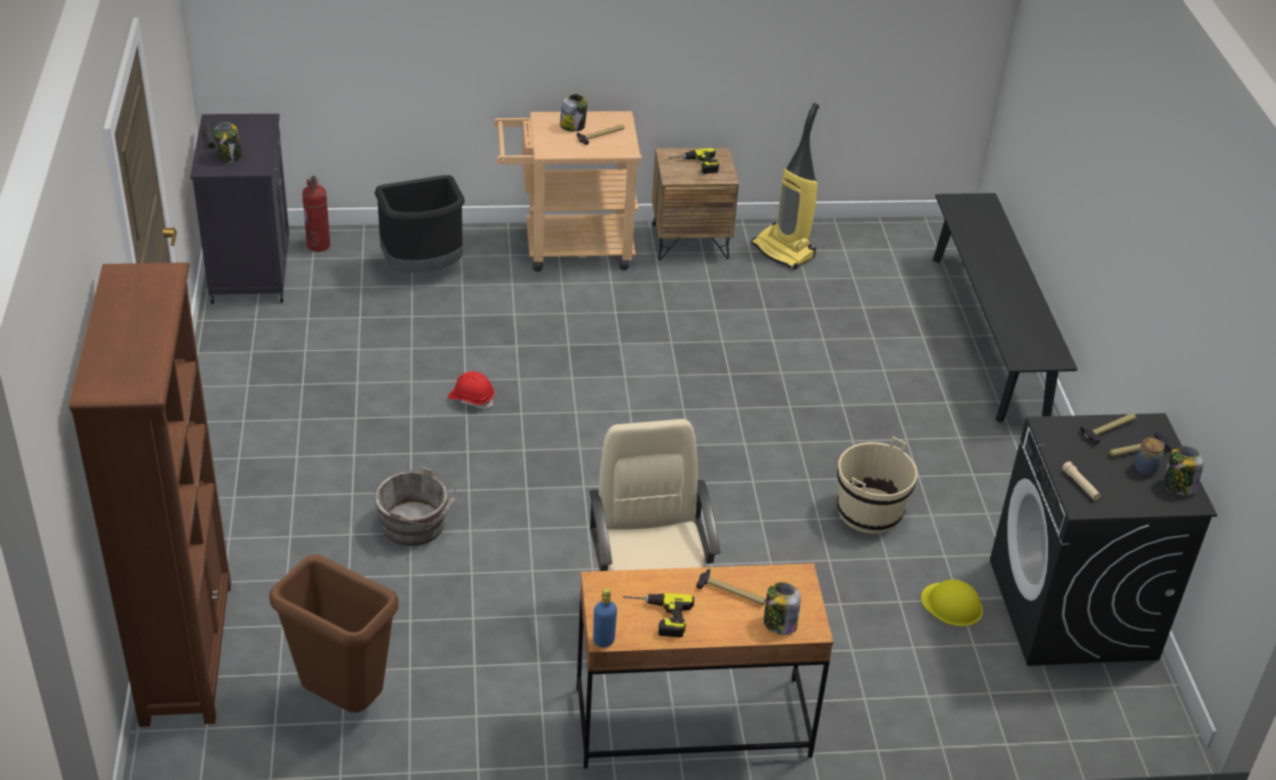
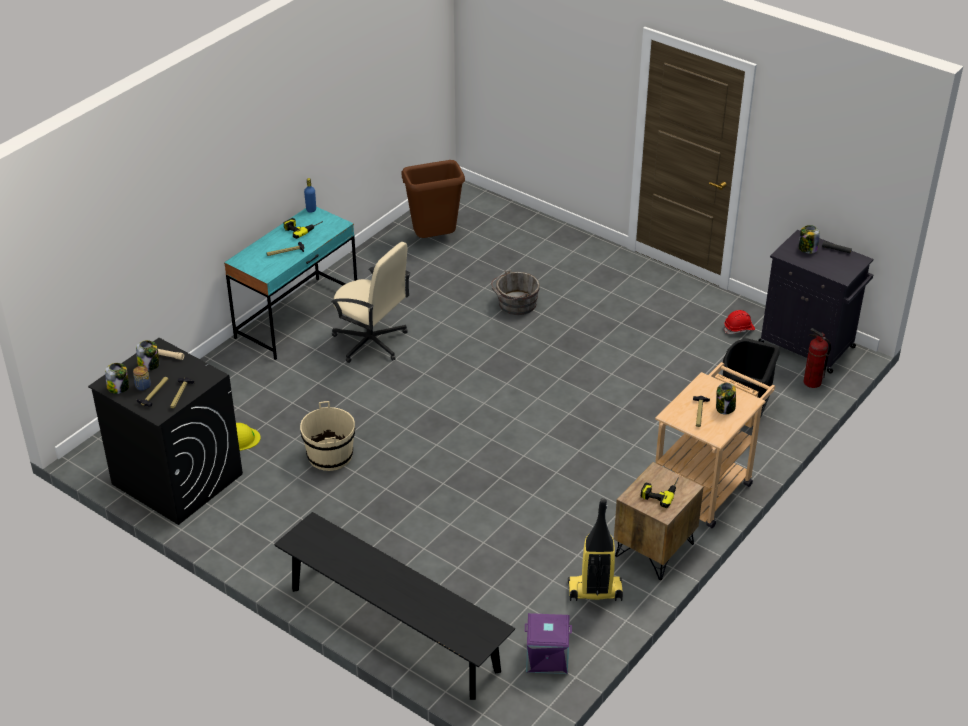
camera: 135 degrees right, 0 degrees up
brown bookcase [69,262,231,727] -> none
red hard hat [448,371,495,409] -> red hard hat moved to [724,310,755,334]
brown desk [577,563,833,769] -> turquoise desk [224,207,357,360]
jar [764,582,801,635] -> jar moved to [136,340,159,371]
none -> purple storage box [525,613,572,674]

